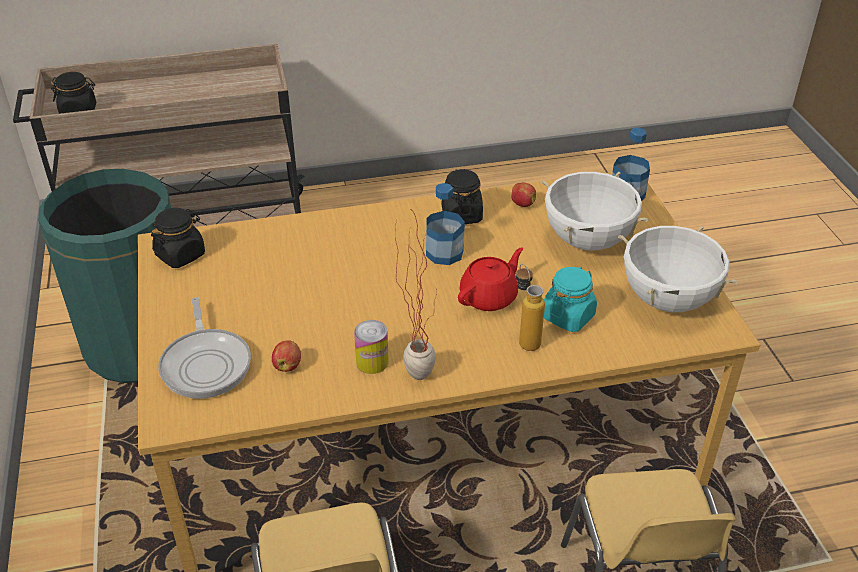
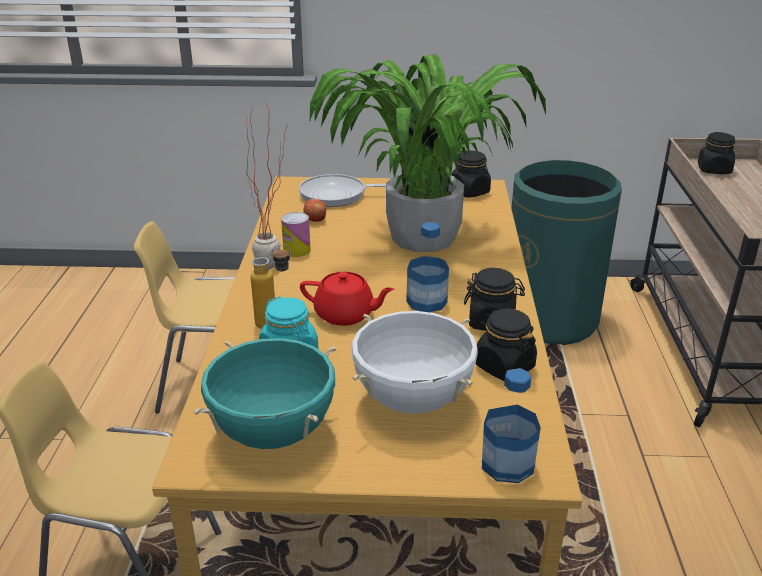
camera: 105 degrees right, 10 degrees down
red teapot [458,247,523,311] -> red teapot turned 45 degrees counterclockwise [300,272,394,326]
apple [512,182,536,207] -> black jar [476,309,537,381]
white cooking pot [618,226,738,312] -> turquoise cooking pot [194,338,336,449]
none -> potted plant [310,54,546,252]

